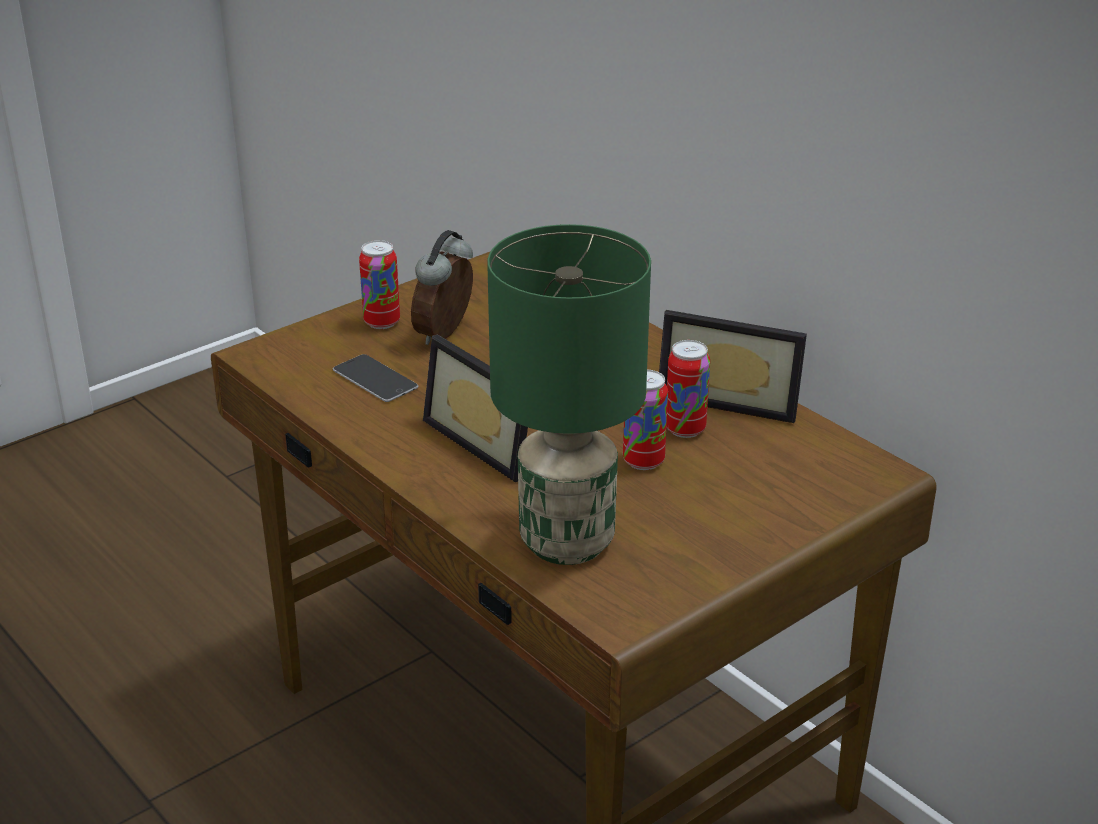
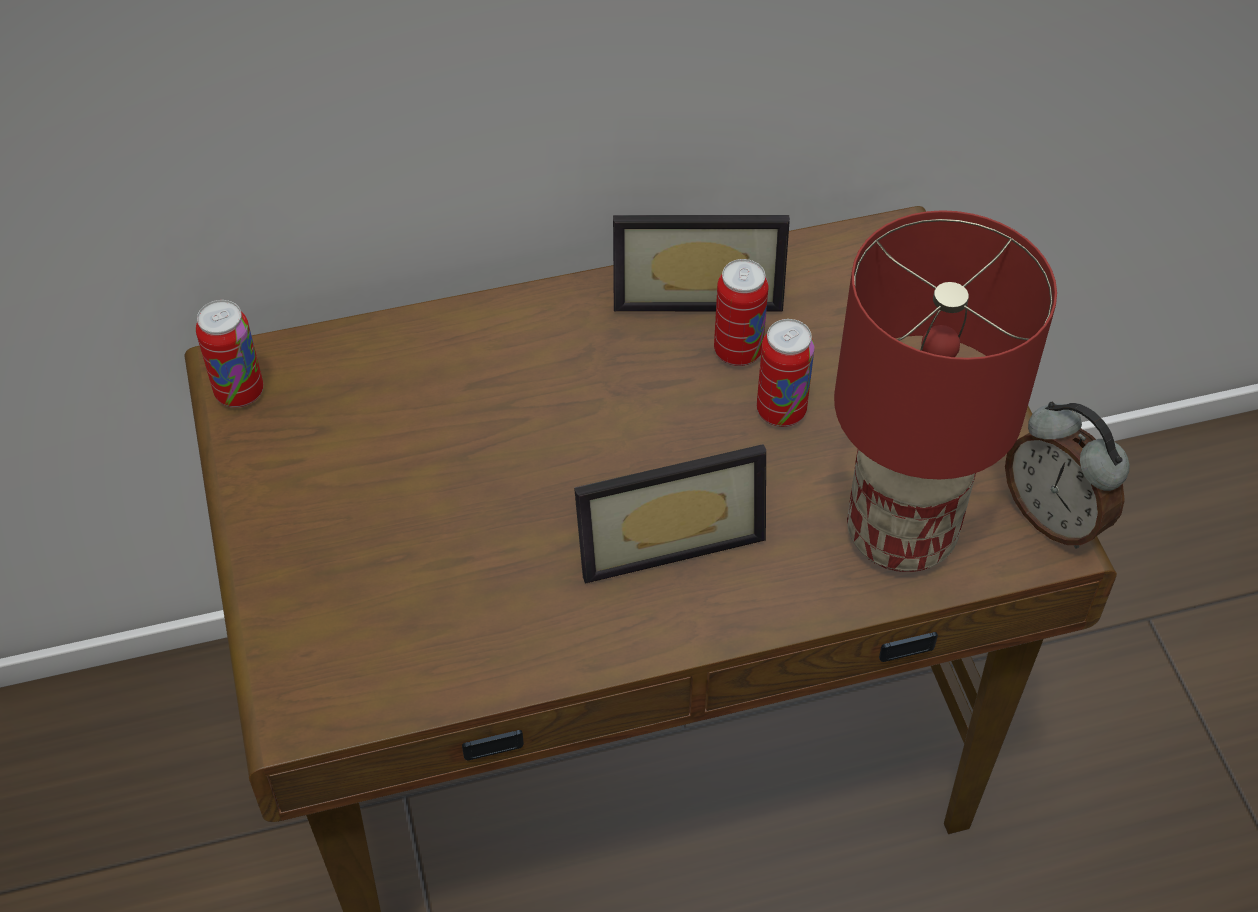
camera: 65 degrees left, 20 degrees up
phone [333,354,418,402] -> none
can [359,240,400,329] -> can moved to [196,300,263,408]
alarm clock [411,230,473,345] -> alarm clock moved to [1005,402,1130,548]
green table lamp [487,224,651,565] -> red table lamp [834,210,1057,572]
picture frame [659,310,807,423] -> picture frame turned 45 degrees clockwise [613,215,790,312]

